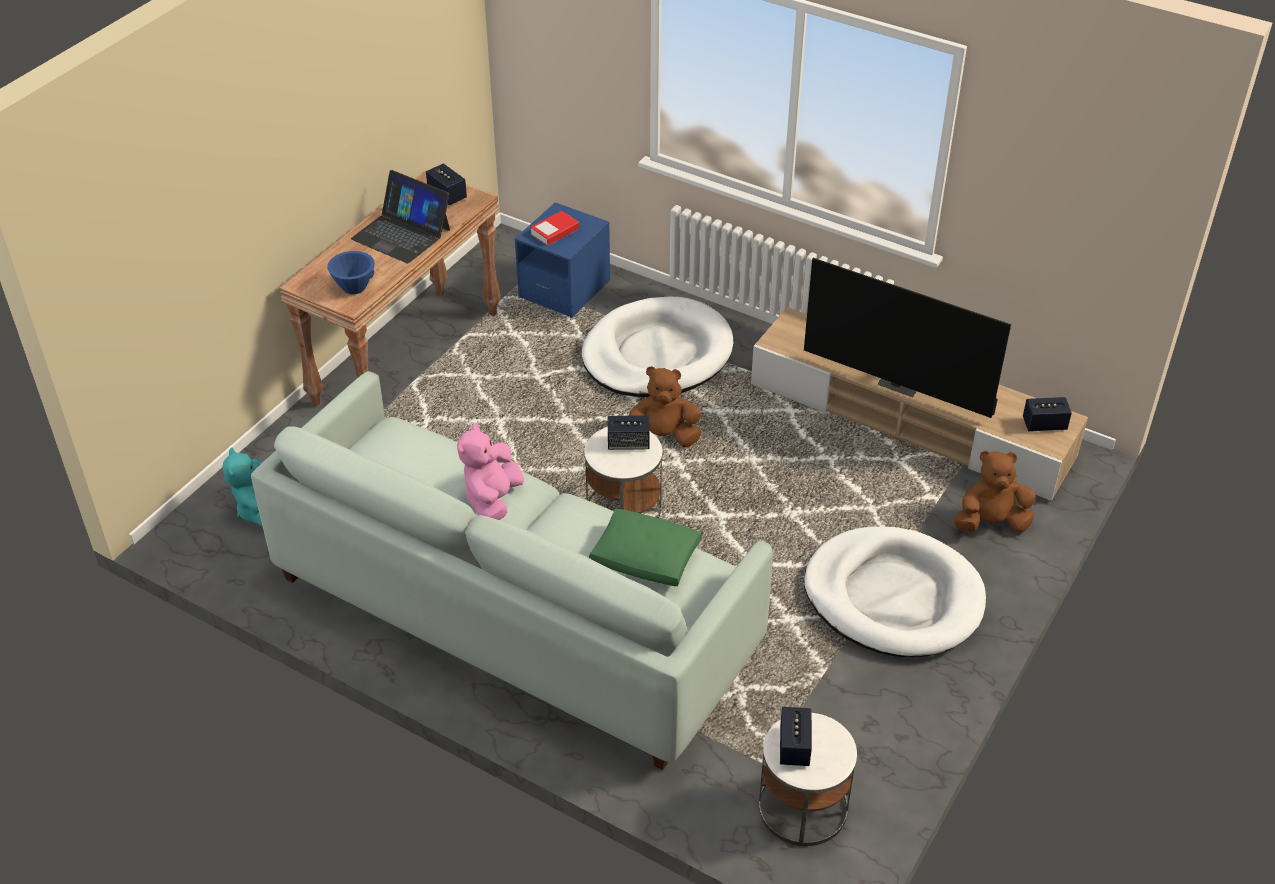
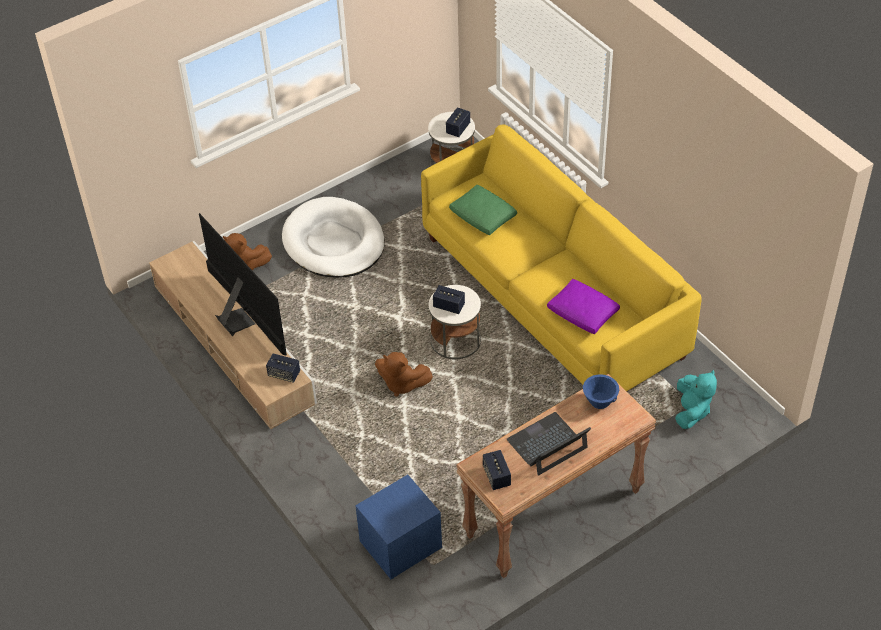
camera: 155 degrees left, 5 degrees up
white sofa [251,371,773,770] -> yellow sofa [421,124,702,391]
laptop [351,170,450,264] -> laptop turned 90 degrees counterclockwise [507,412,591,476]
pink plush toy [457,423,524,520] -> none
book [530,211,579,246] -> none
white dog bed [582,296,733,397] -> none
speaker [1023,397,1072,432] -> speaker moved to [266,353,300,383]
none -> purple pillow [547,279,620,334]

